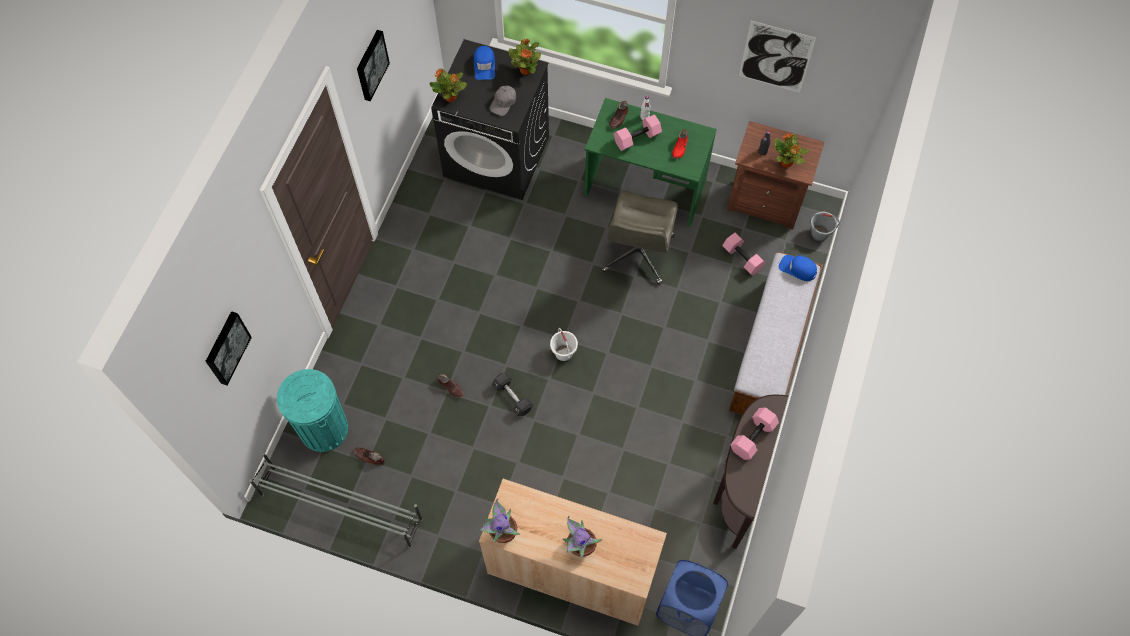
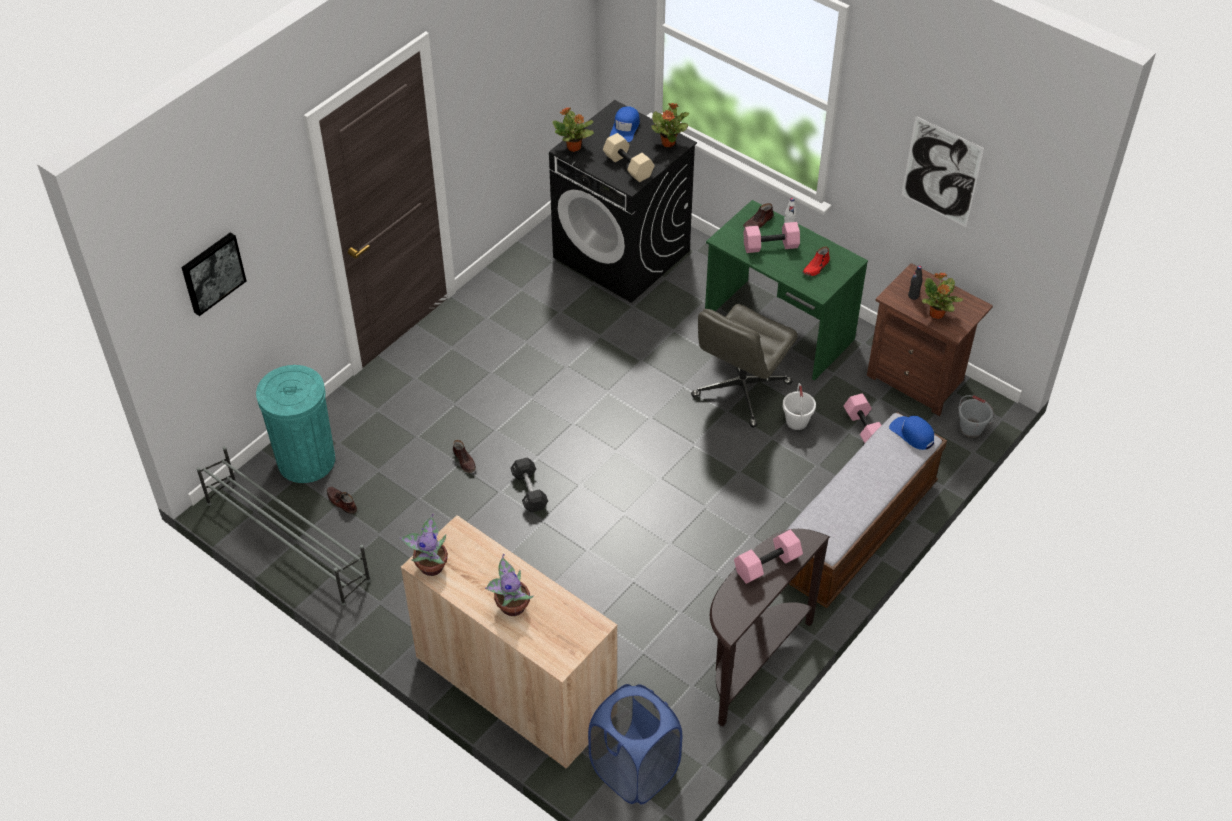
camera: 20 degrees right, 15 degrees down
picture [357,30,390,101] -> none
grey cap [489,86,516,116] -> beige dumbbell [603,133,655,182]
white bucket [550,328,578,361] -> white bucket moved to [783,383,816,430]

